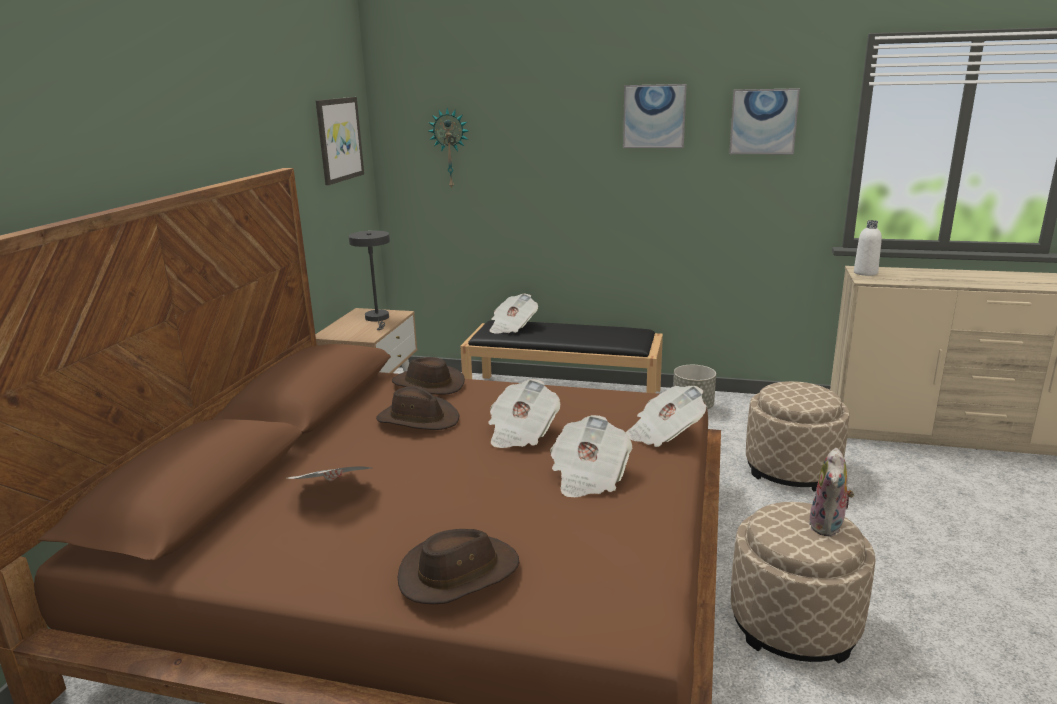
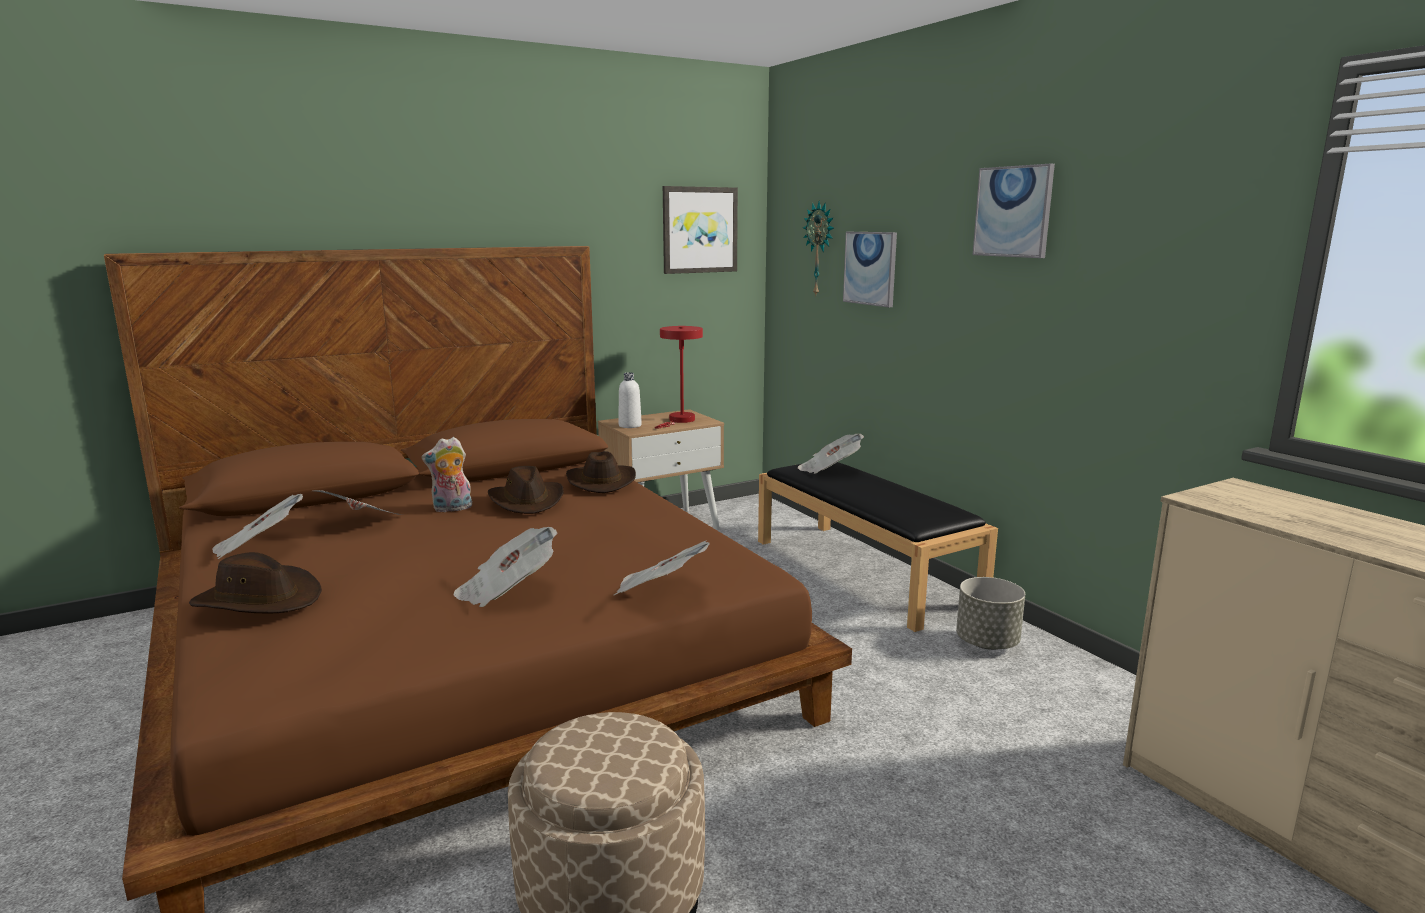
camera: 45 degrees right, 5 degrees down
grey table lamp [349,231,390,330] -> red table lamp [655,326,703,428]
newspaper [488,379,560,448] -> newspaper moved to [212,494,303,559]
picture [729,88,800,154] -> picture moved to [843,232,897,307]
beige ottoman [746,381,850,492] -> none
plush toy [808,448,855,537] -> plush toy moved to [421,437,472,513]
white bottle [854,220,882,276] -> white bottle moved to [619,373,642,428]

